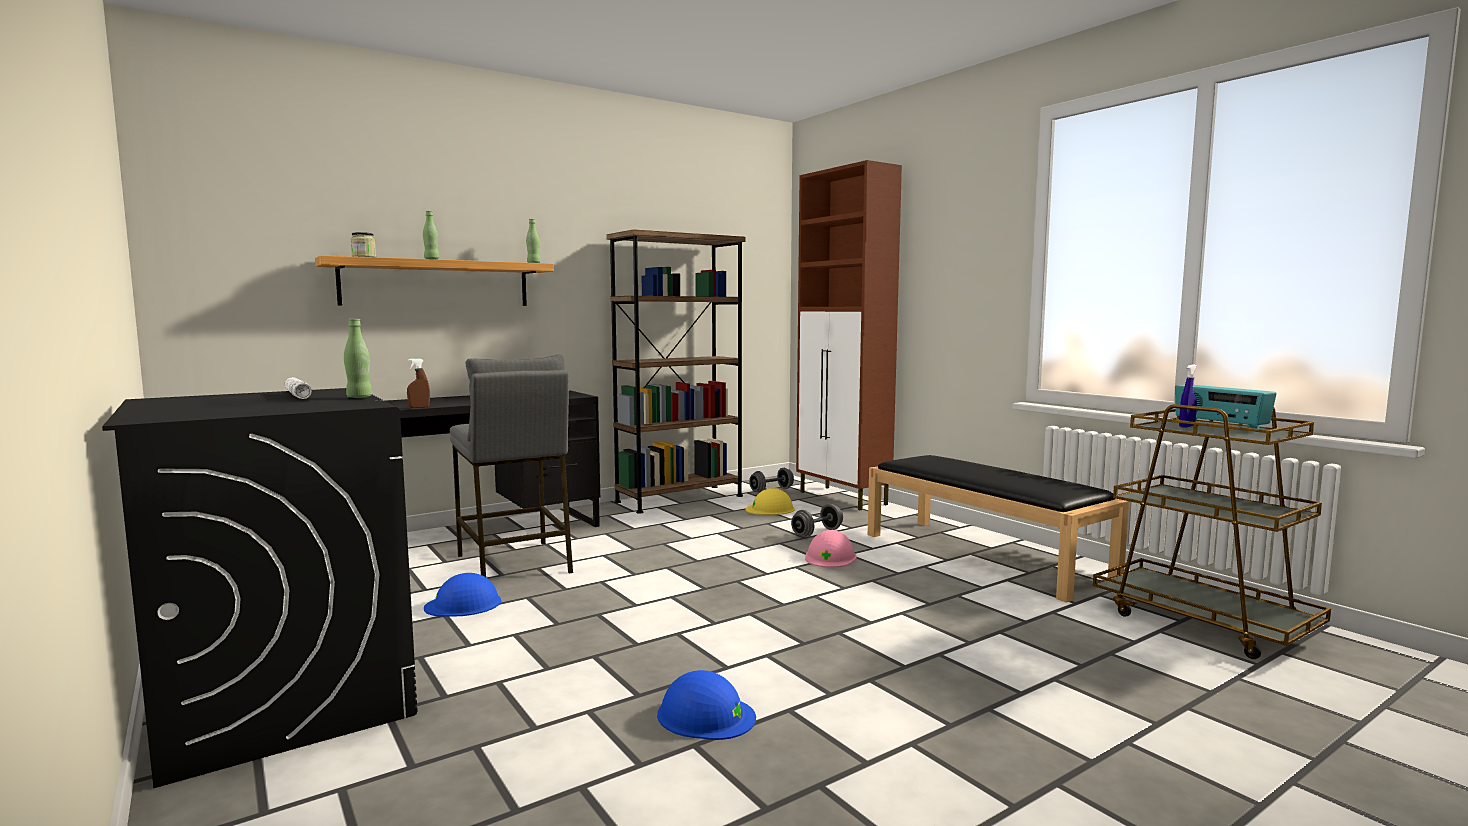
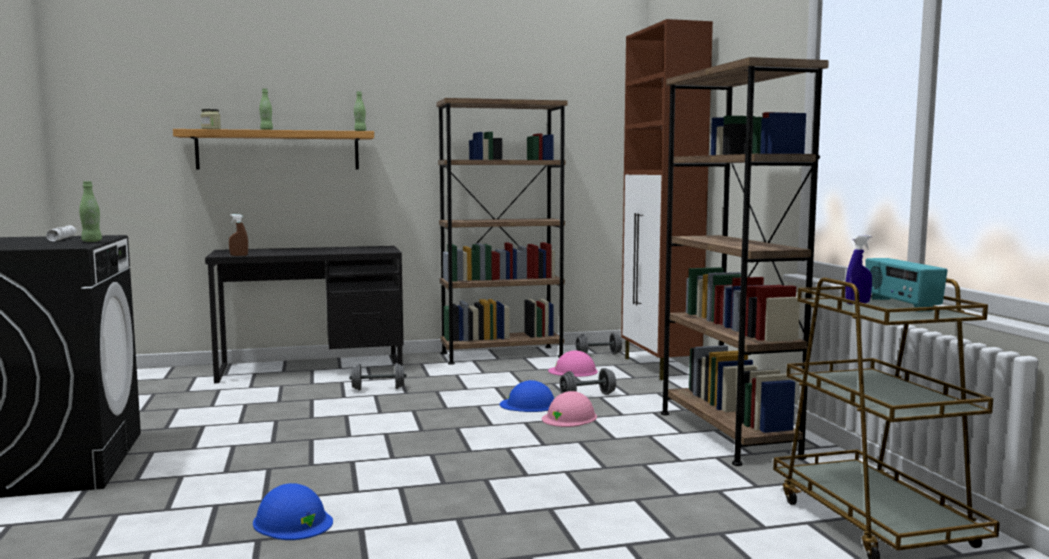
camera: 20 degrees right, 0 degrees up
blue hard hat [424,573,501,617] -> blue hard hat moved to [500,380,554,412]
grey stool [450,354,573,577] -> none
yellow hard hat [745,488,795,515] -> pink hard hat [548,350,598,377]
black bench [868,455,1129,603] -> brown bookcase [661,57,829,466]
none -> grey dumbbell [350,363,406,390]

